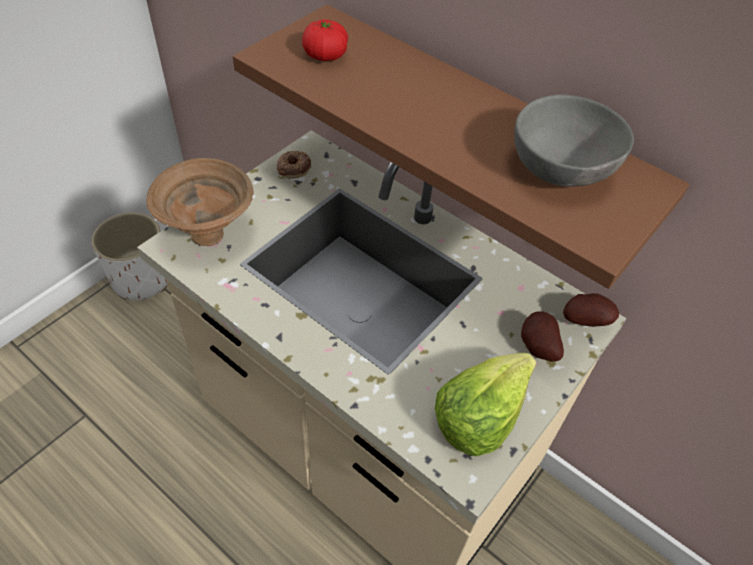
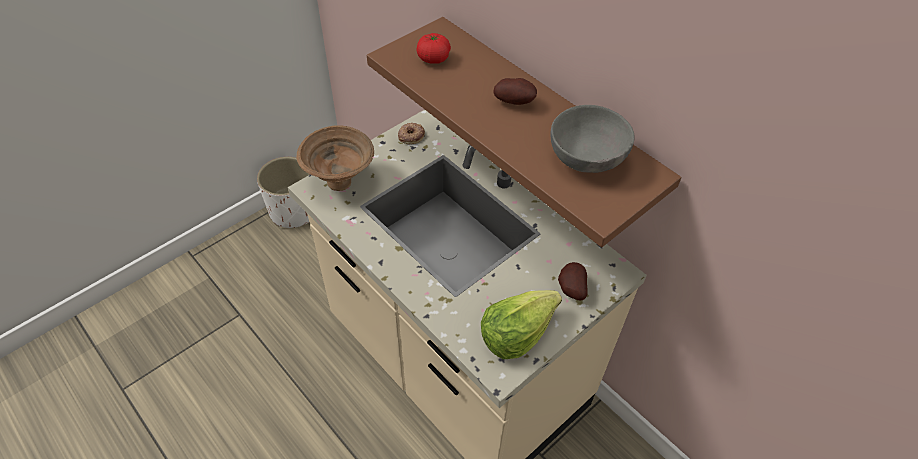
camera: 10 degrees right, 0 degrees up
potato [563,293,619,327] -> potato moved to [493,78,537,105]

